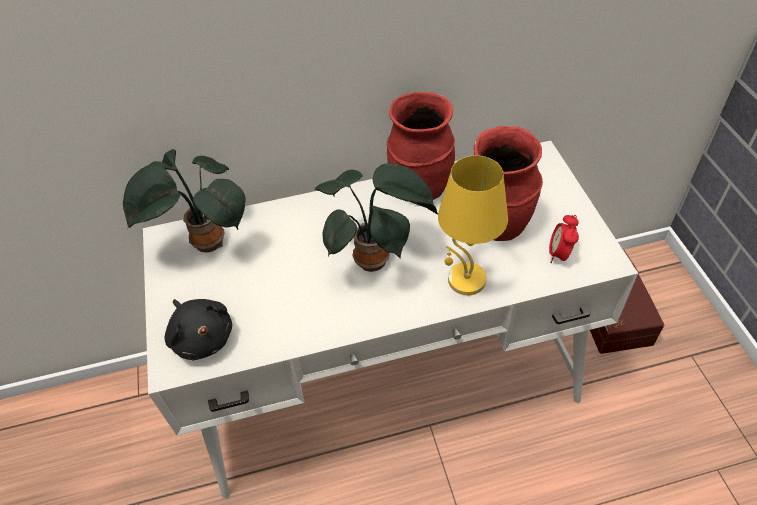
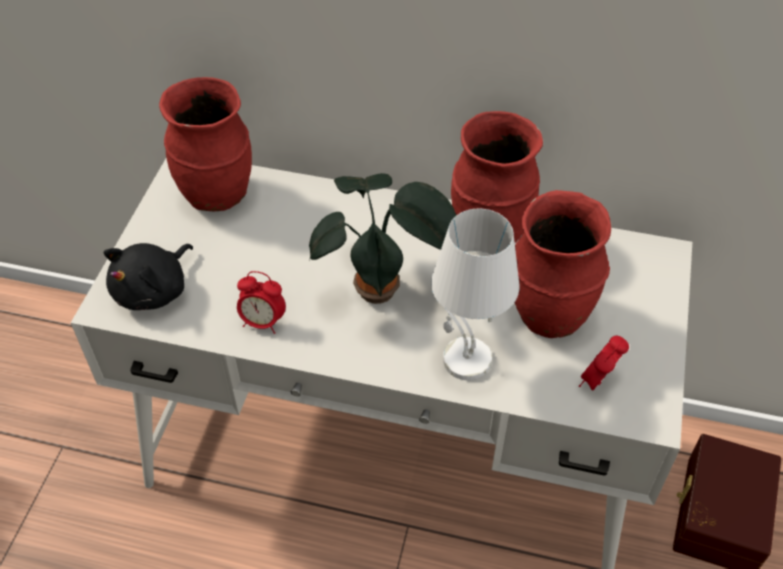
camera: 25 degrees right, 0 degrees up
potted plant [123,149,246,253] -> red vase [159,77,252,211]
black plush toy [164,299,232,360] -> black plush toy turned 45 degrees clockwise [104,243,193,310]
yellow table lamp [438,155,508,295] -> white table lamp [431,209,519,380]
none -> alarm clock [237,271,286,334]

